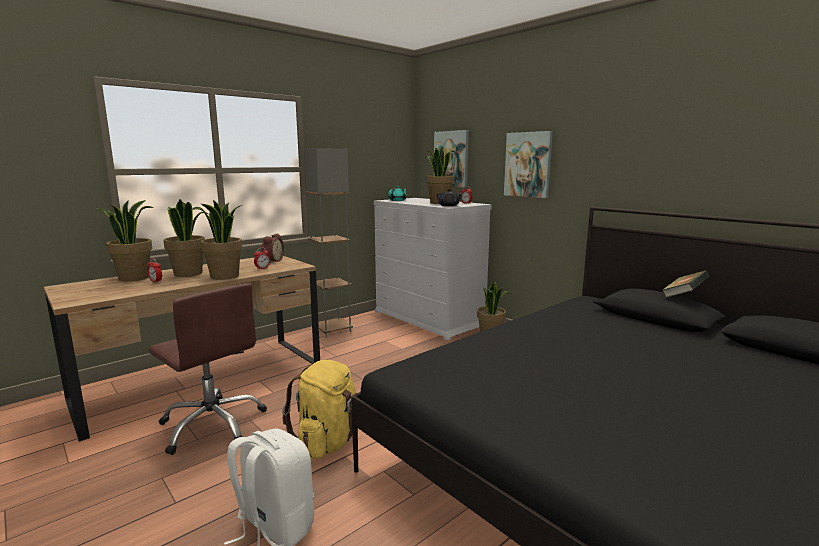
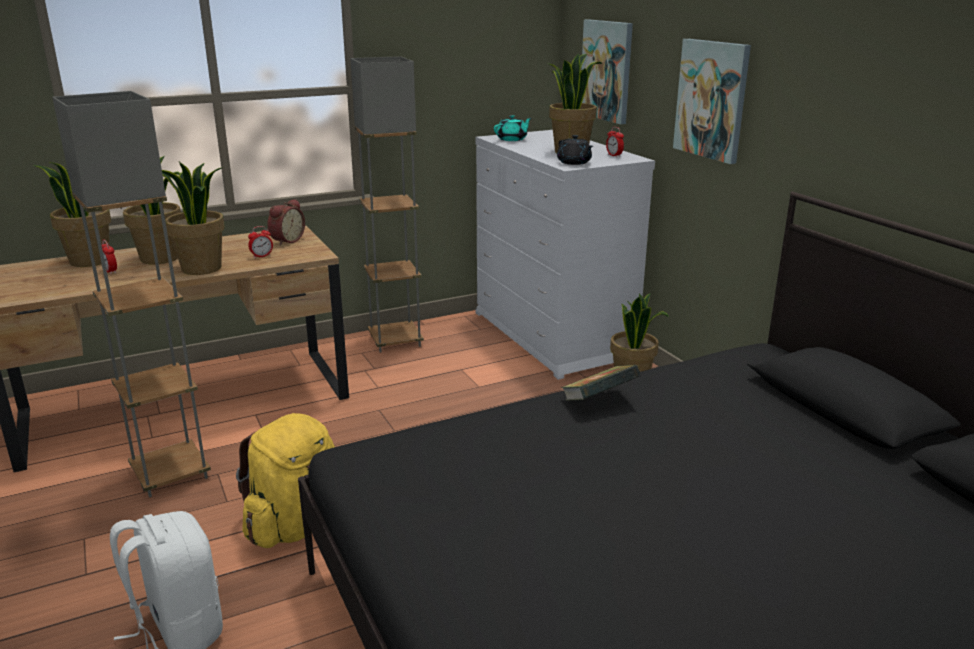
camera: 15 degrees right, 10 degrees up
brown office chair [148,283,267,455] -> grey floor lamp [52,91,211,497]
book [662,271,710,298] -> book moved to [561,365,640,401]

